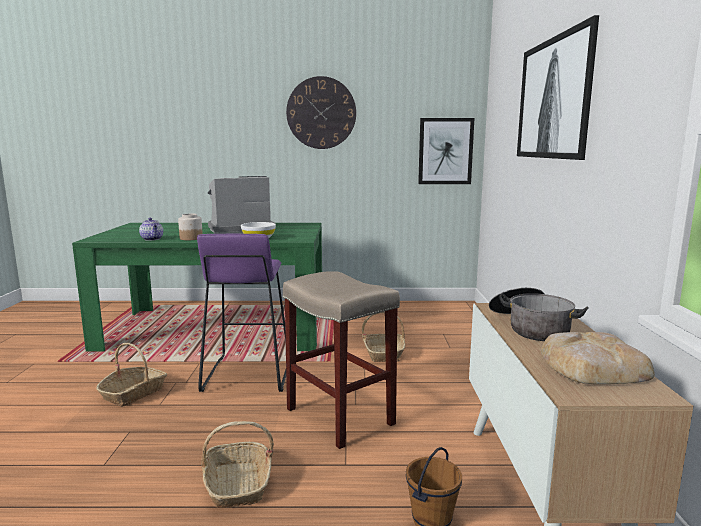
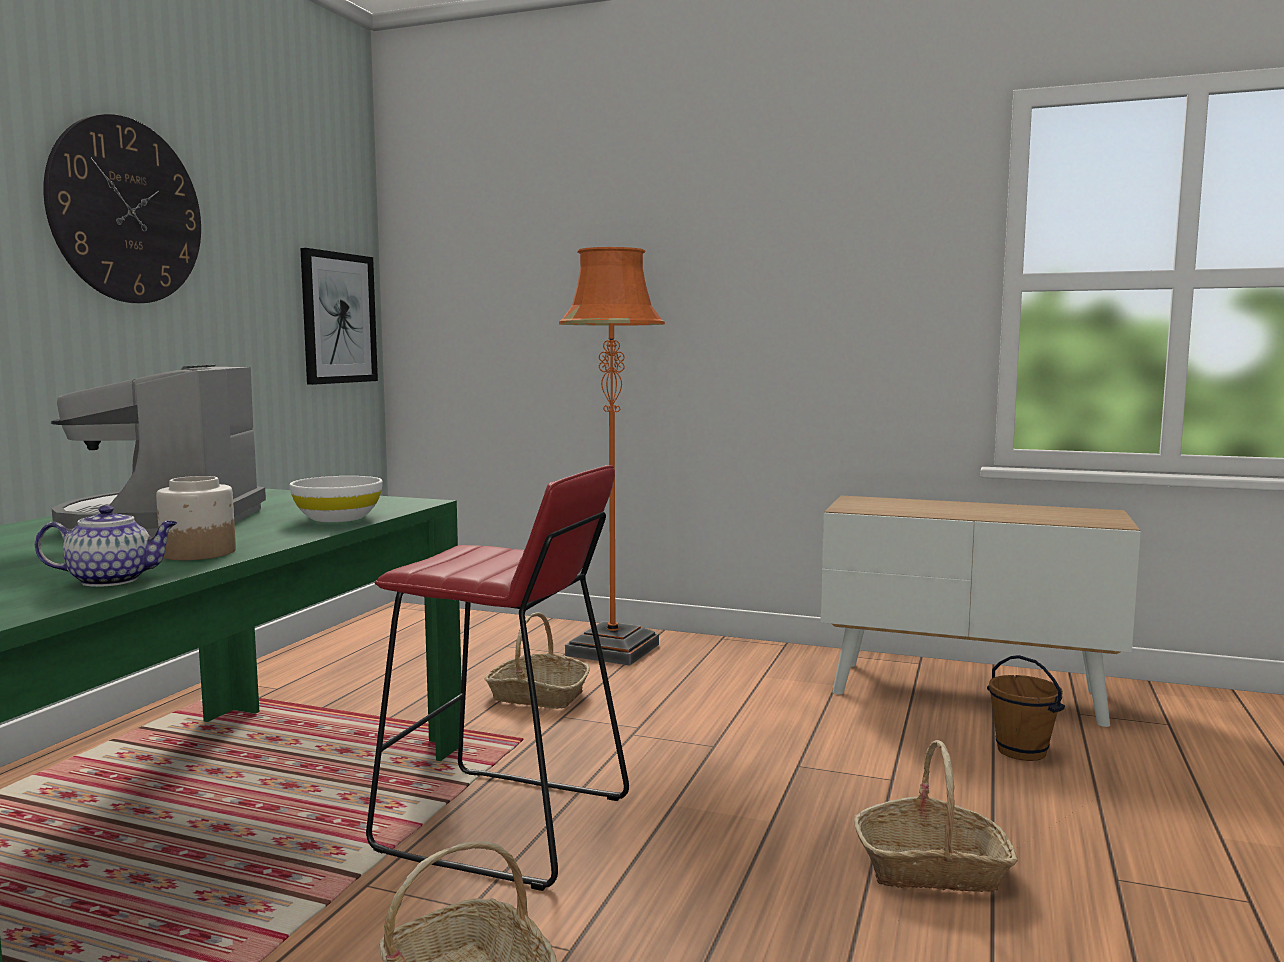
camera: 70 degrees left, 5 degrees down
purple stool [197,234,286,392] -> red stool [366,465,629,891]
beige stool [283,271,400,449] -> none
cooking pot [489,288,589,341] -> none
picture [517,15,599,160] -> none
bread [541,332,655,384] -> none
none -> orange floor lamp [559,247,665,665]

